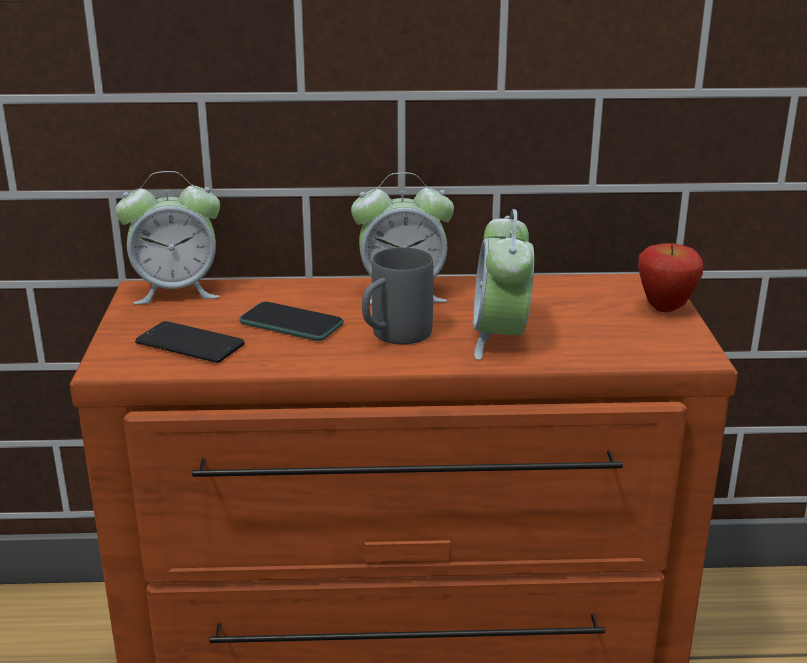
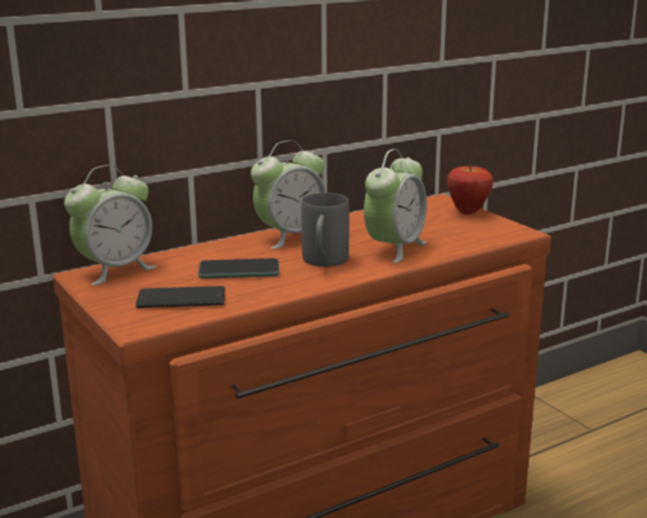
camera: 30 degrees left, 5 degrees down
alarm clock [473,209,534,360] -> alarm clock turned 120 degrees counterclockwise [364,149,427,263]

